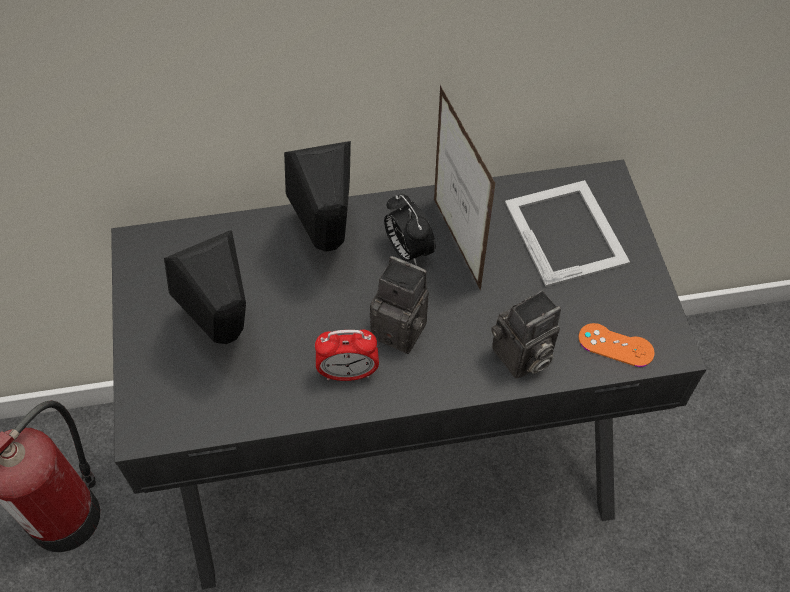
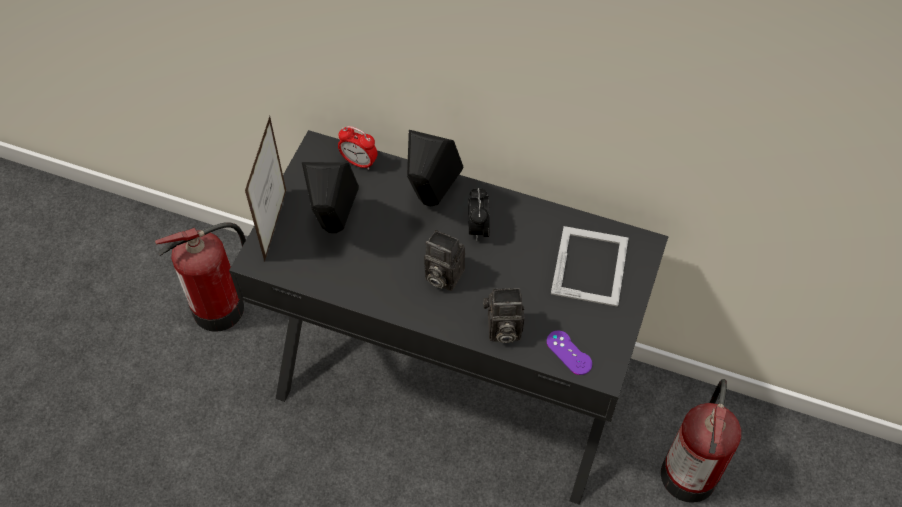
camera: 30 degrees right, 0 degrees up
alarm clock [315,330,379,381] -> alarm clock moved to [338,126,378,170]
camera [370,256,429,354] -> camera turned 150 degrees clockwise [424,230,465,291]
picture frame [434,85,495,291] -> picture frame moved to [245,116,286,262]
orange game controller [578,323,655,367] -> purple game controller [546,331,592,375]
none -> fire extinguisher [661,379,741,503]

